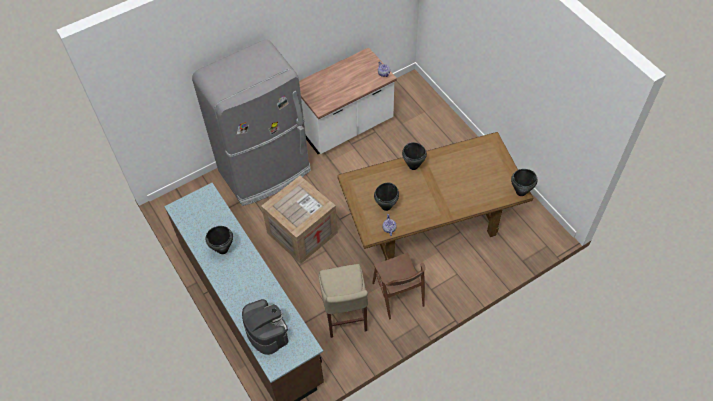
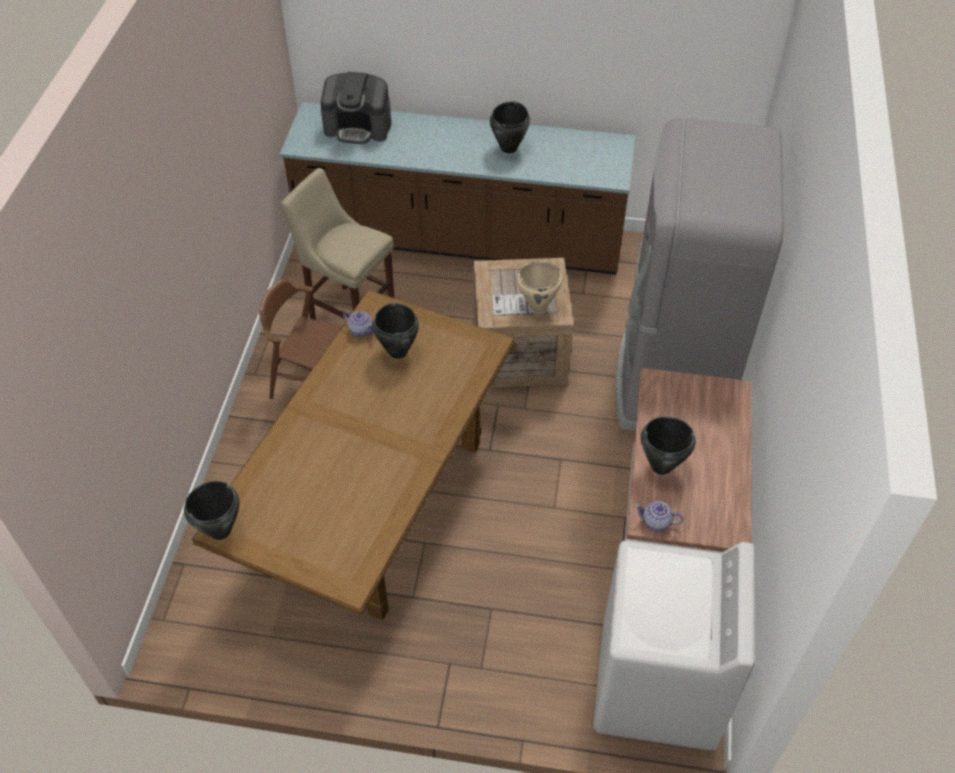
camera: 130 degrees right, 5 degrees down
black cooking pot [402,142,427,170] -> black cooking pot moved to [641,416,695,475]
none -> beige cooking pot [517,261,562,312]
none -> white washing machine [593,540,755,751]

